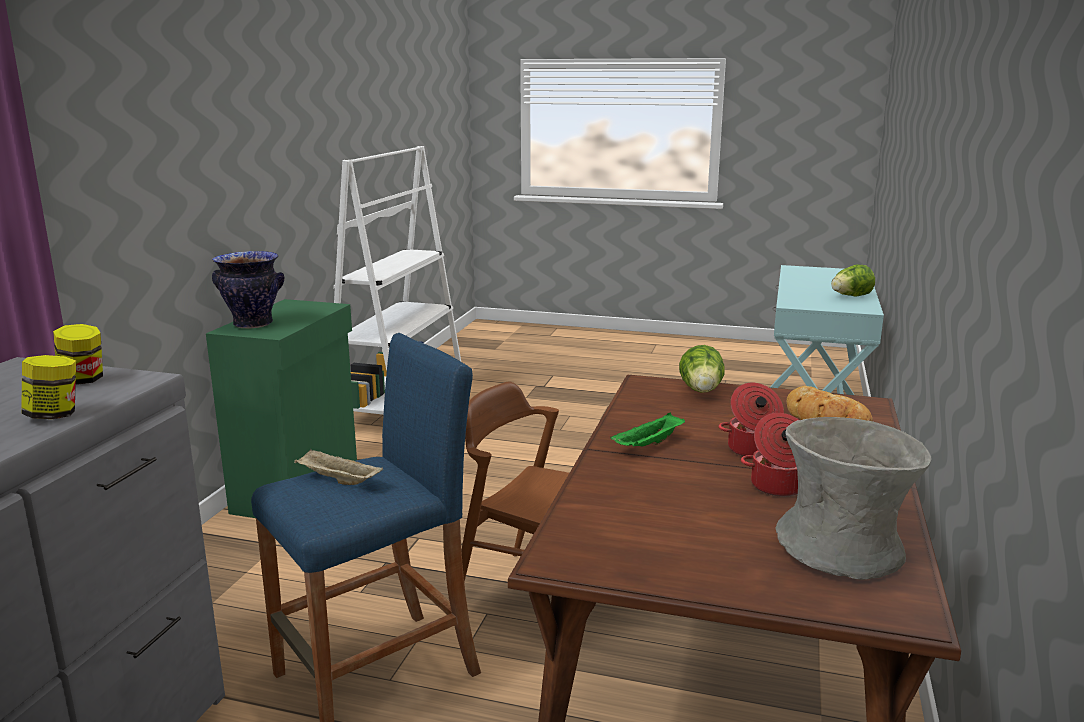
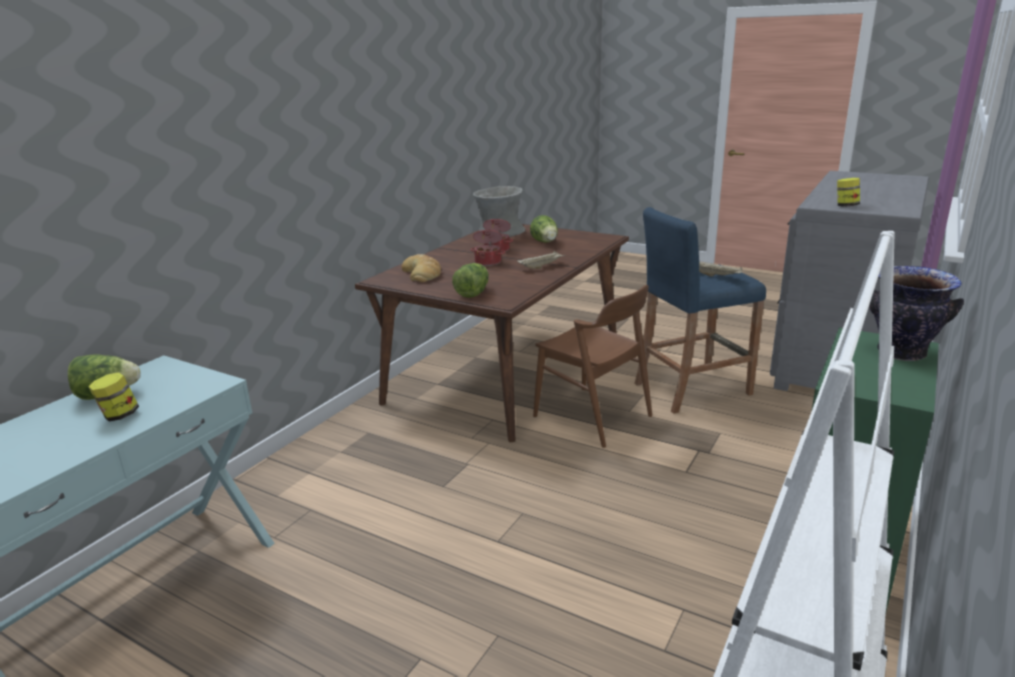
camera: 165 degrees left, 5 degrees up
jar [21,355,76,419] -> jar moved to [89,372,139,421]
green tray [611,413,685,446] -> beige tray [517,251,566,269]
none -> lettuce [530,215,558,242]

